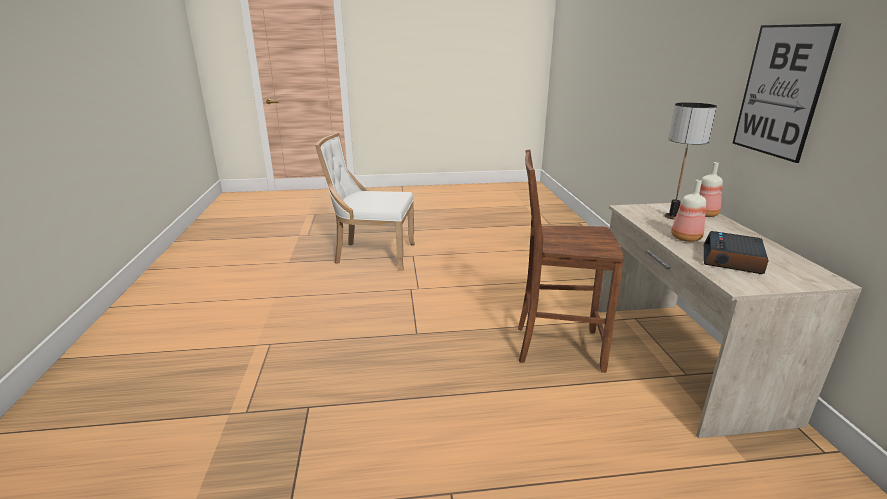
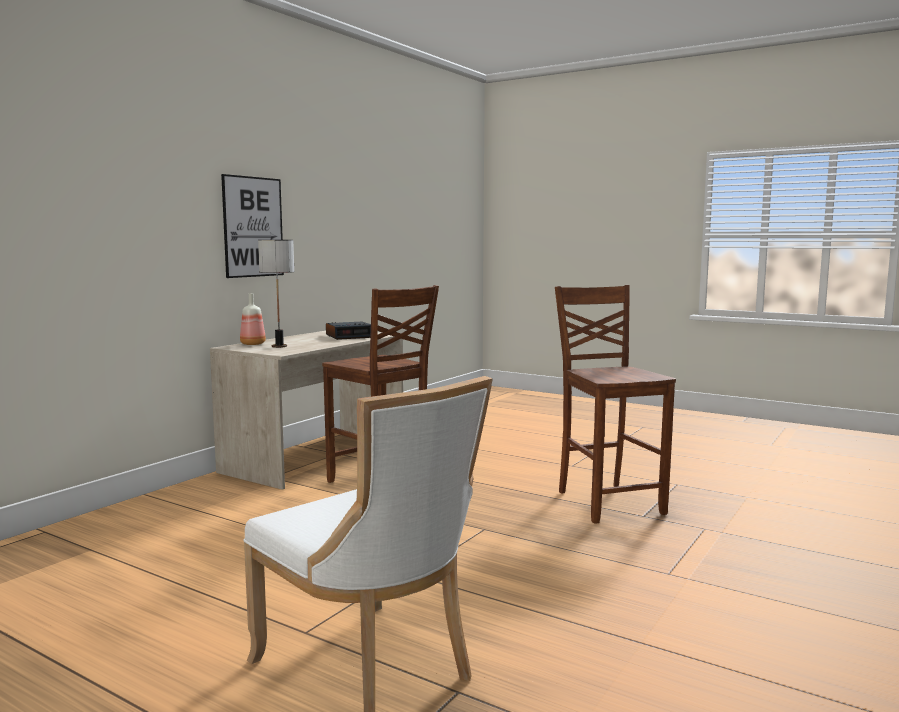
camera: 140 degrees left, 15 degrees down
bottle [671,180,706,242] -> none
none -> brown chair [555,285,676,524]

